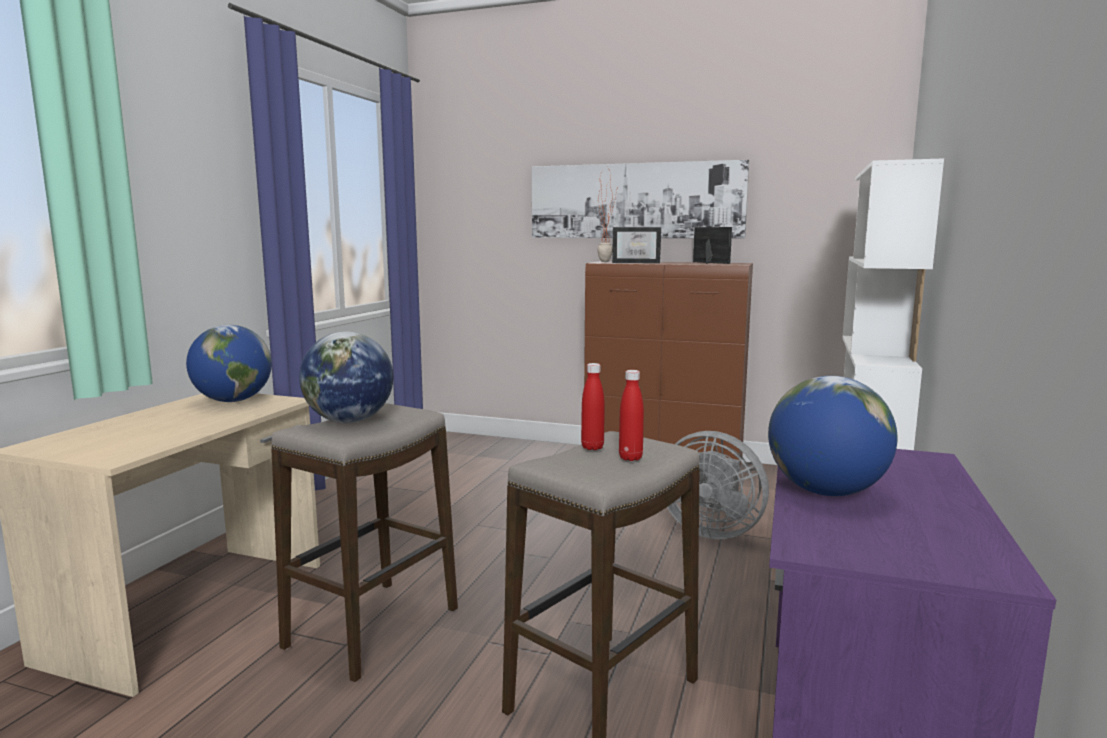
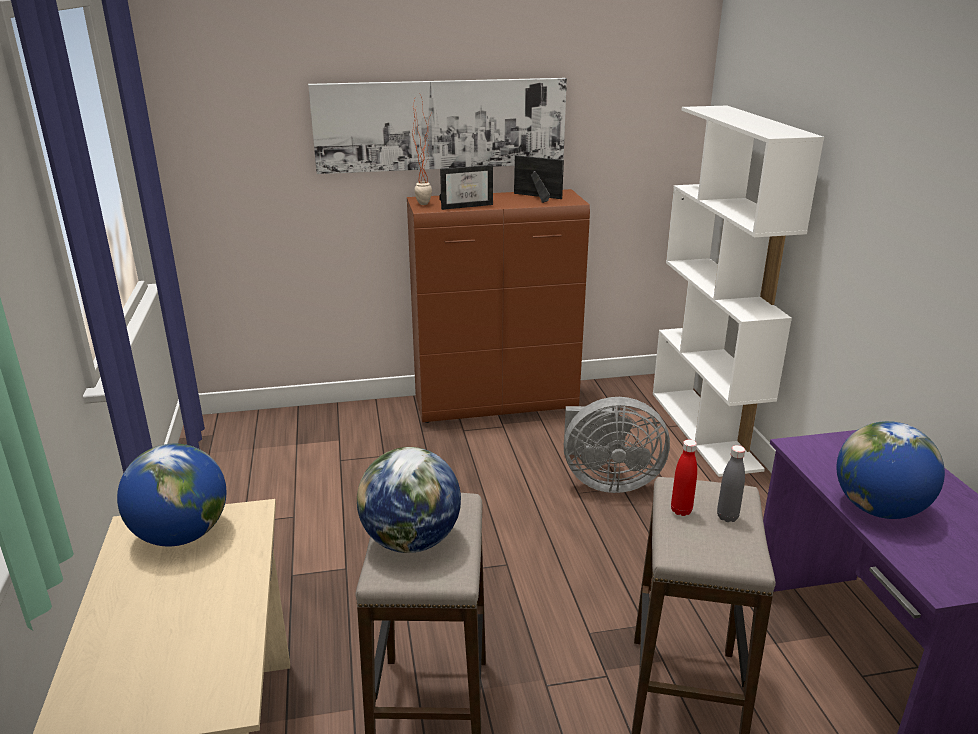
camera: 30 degrees left, 15 degrees up
red bottle [619,370,644,461] -> grey bottle [717,445,745,522]

